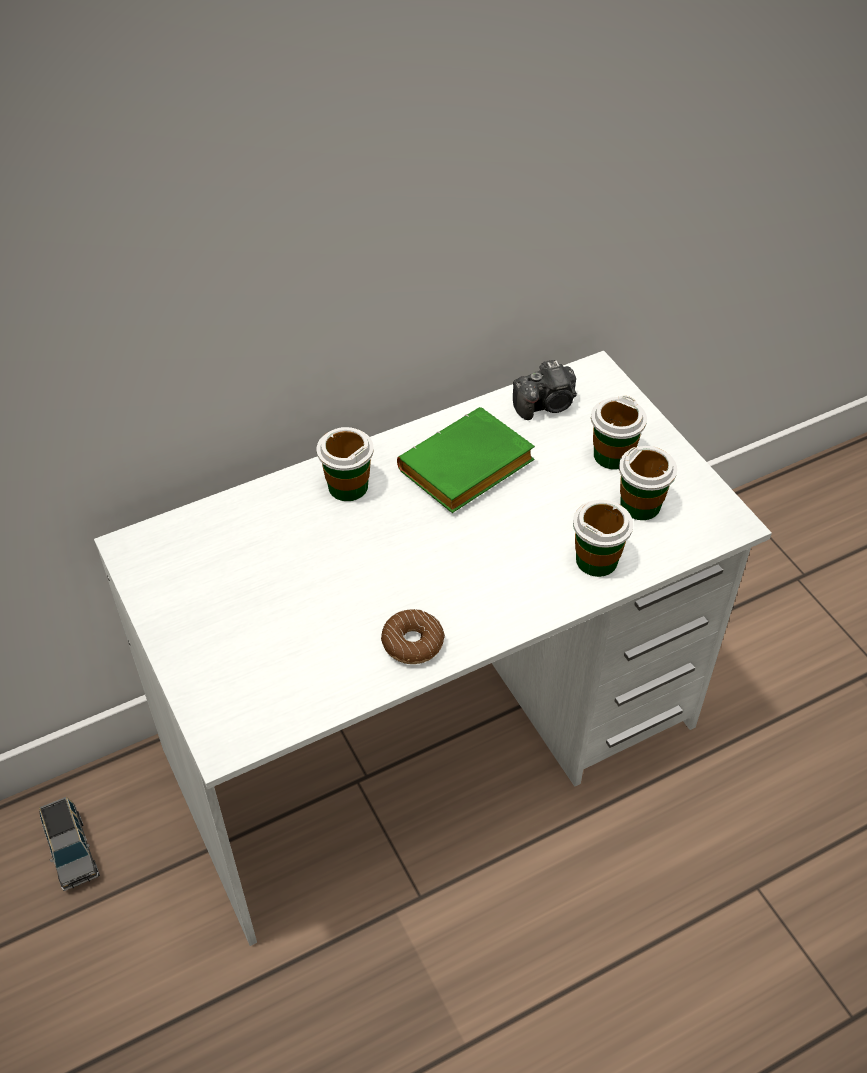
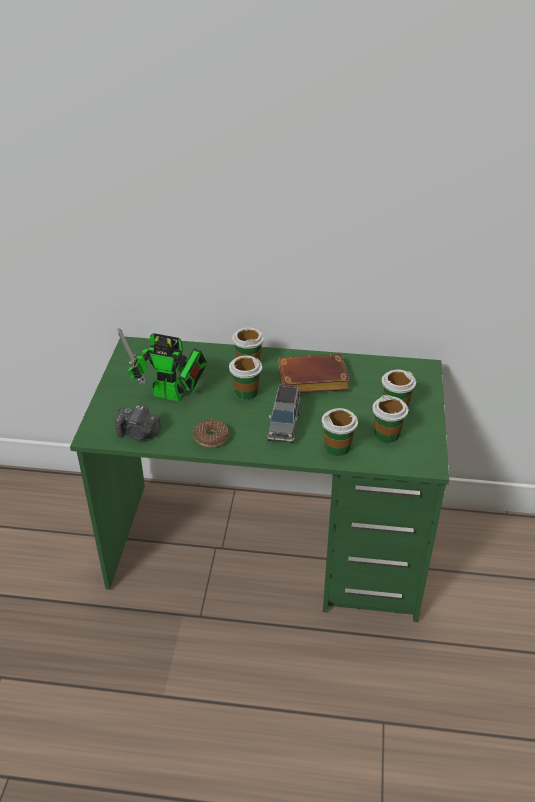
camera: 35 degrees right, 10 degrees down
grey toy car [39,797,100,891] -> grey toy car moved to [267,385,301,444]
white desk [94,351,772,946] -> green desk [70,337,449,622]
green book [397,407,535,513] -> brown book [279,354,350,393]
camera [513,360,577,420] -> camera moved to [114,405,161,440]
none -> toy robot [118,328,207,401]
none -> cup [229,355,262,400]

